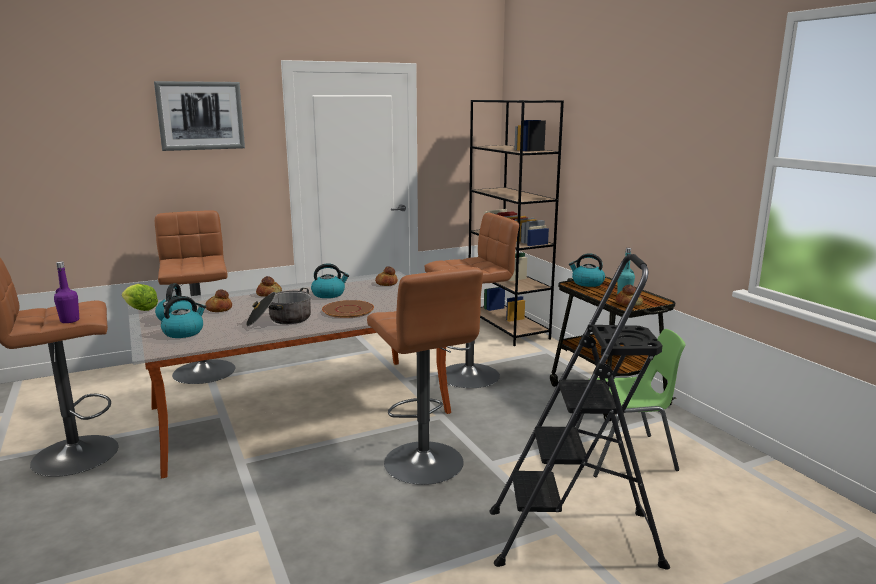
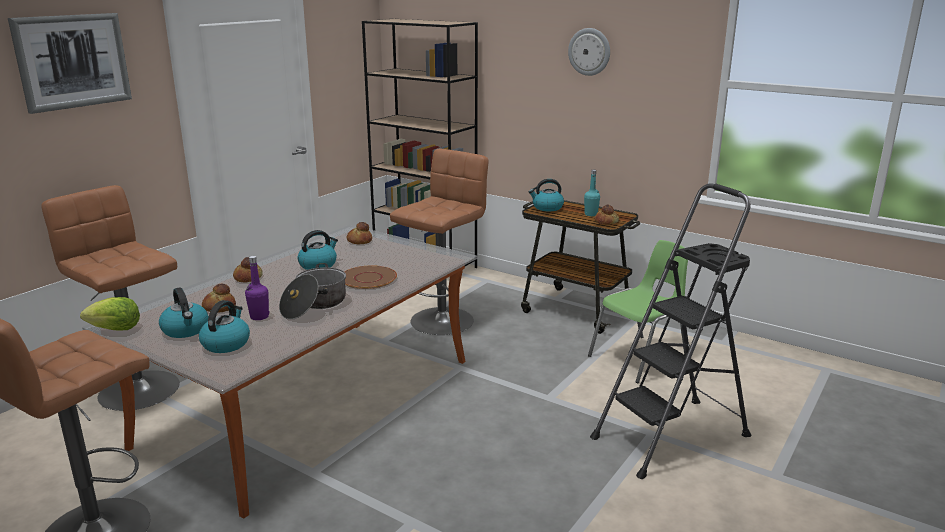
camera: 30 degrees left, 5 degrees up
purple bottle [54,261,79,323] -> purple bottle moved to [245,256,270,320]
brown stool [367,267,483,485] -> none
none -> wall clock [568,28,610,76]

